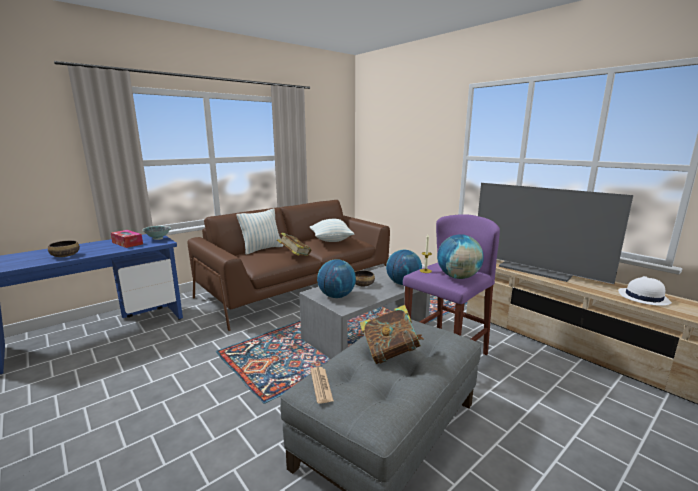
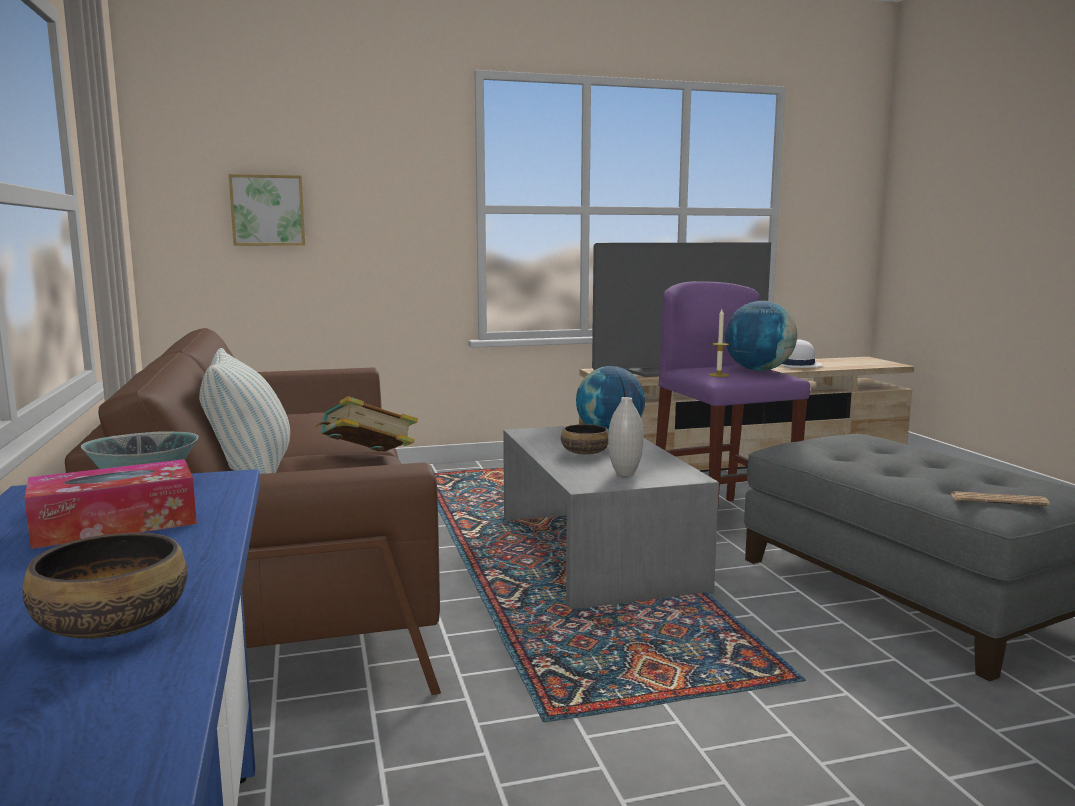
camera: 65 degrees left, 5 degrees down
pillow [310,219,354,242] -> none
globe [317,259,356,298] -> white vase [608,397,644,476]
book [360,305,424,364] -> none
none -> picture [229,174,305,246]

